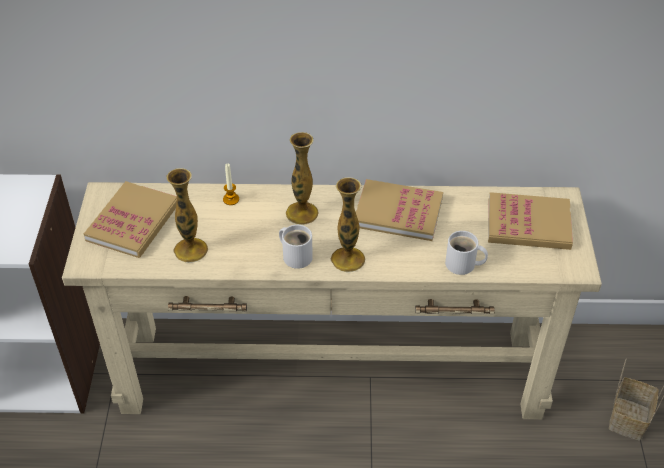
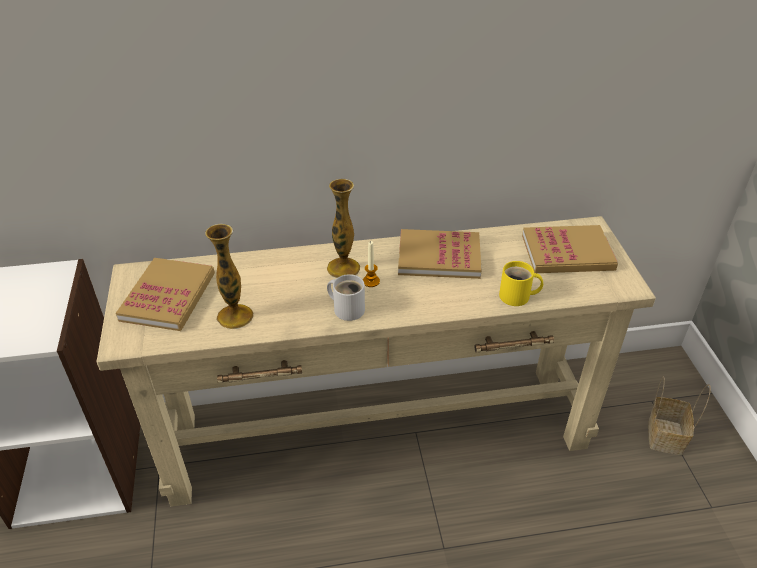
camera: 10 degrees left, 5 degrees down
candle [223,164,239,205] -> candle moved to [363,241,380,287]
vase [330,177,365,273] -> none
white mug [445,231,488,275] -> yellow mug [499,261,543,306]

